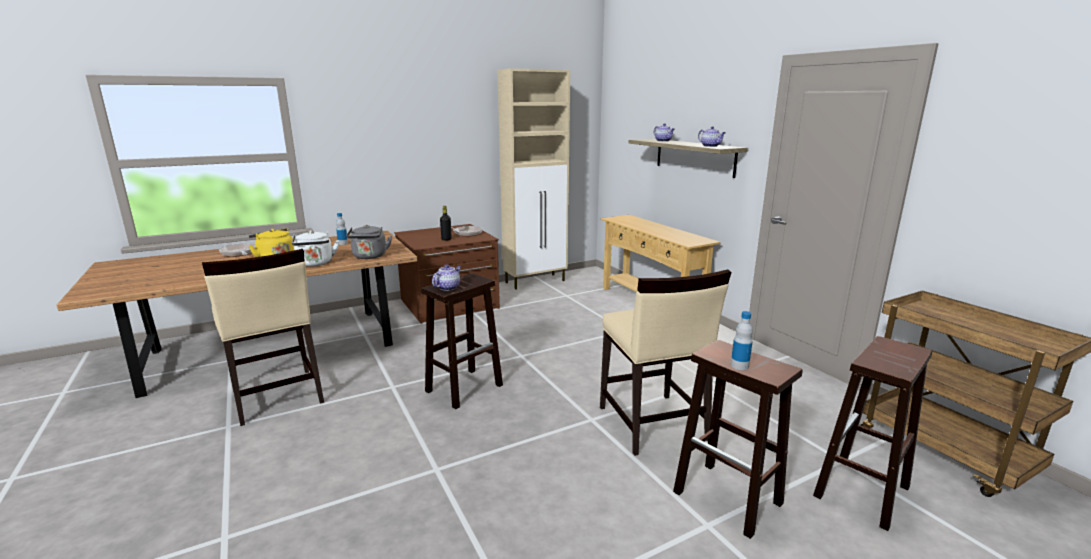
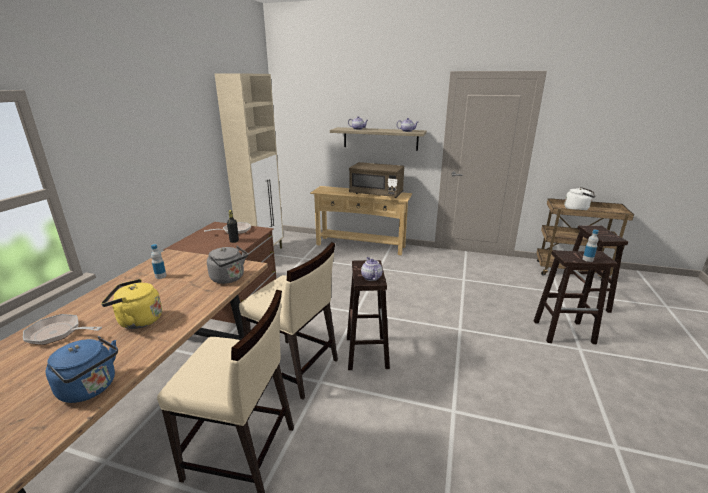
camera: 45 degrees left, 5 degrees up
white kettle [292,231,339,266] -> white kettle moved to [564,187,595,210]
beige chair [600,269,731,456] -> beige chair moved to [239,242,338,400]
none -> blue kettle [46,336,118,403]
none -> brown microwave [349,162,404,198]

